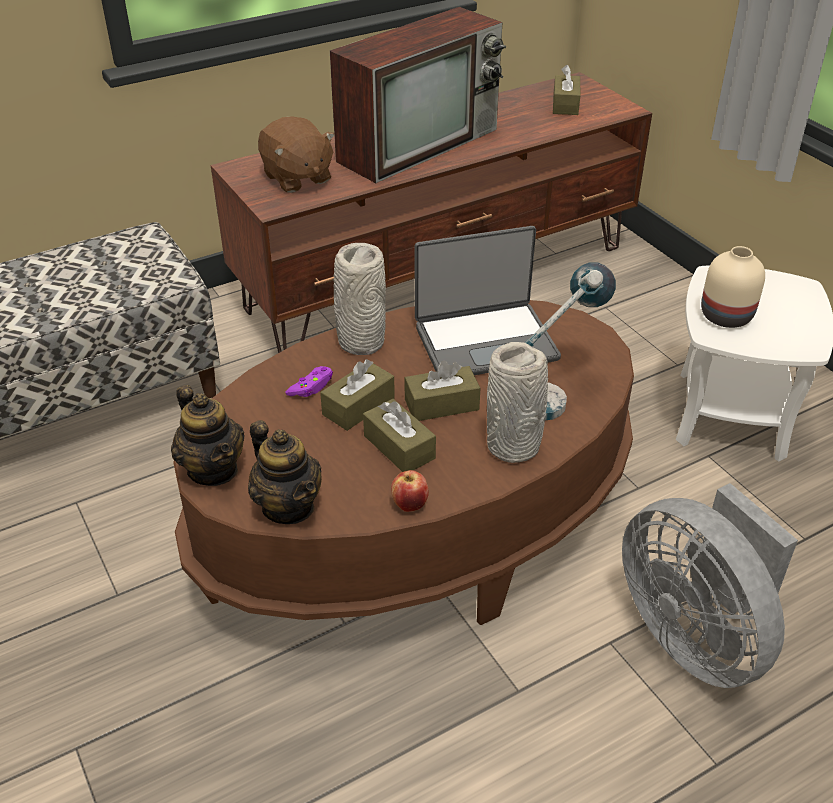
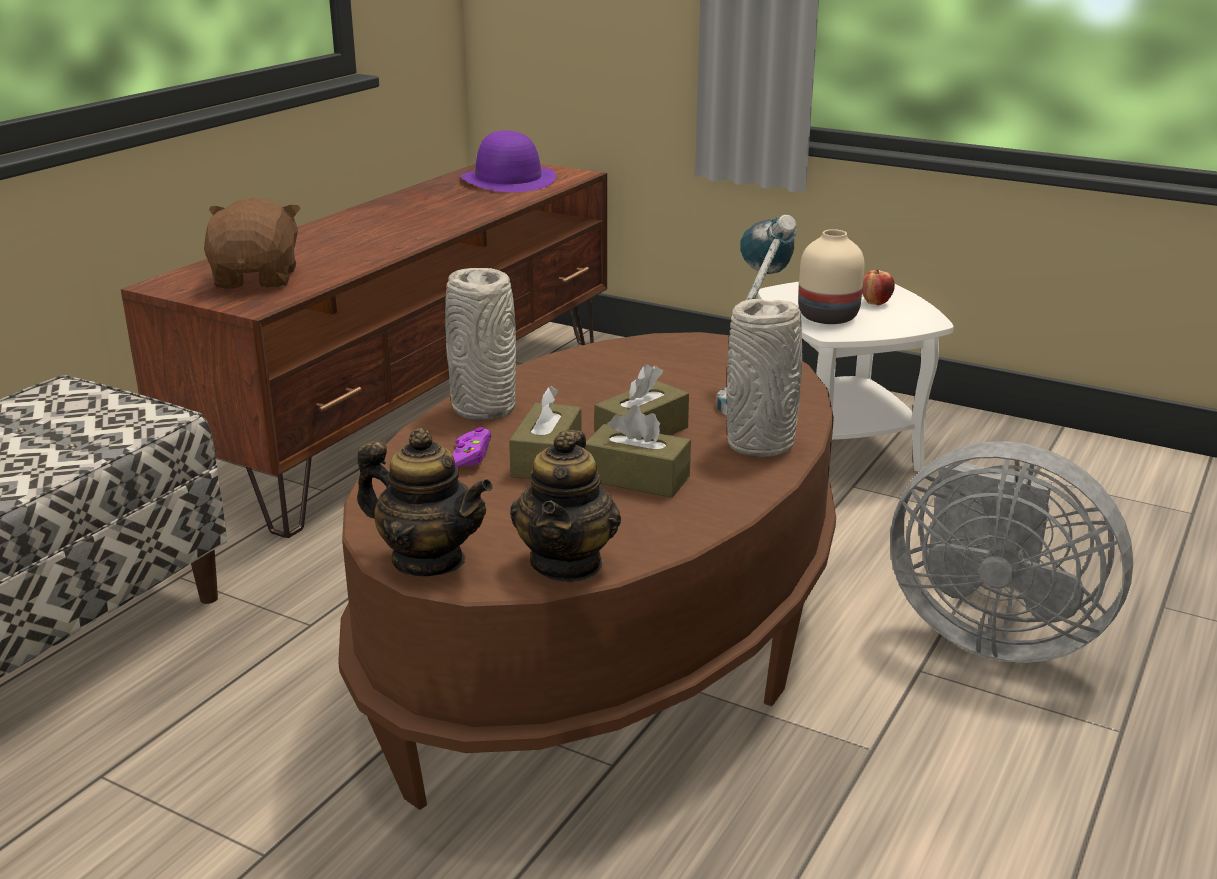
camera: 30 degrees left, 15 degrees down
teapot [248,420,322,524] -> teapot turned 75 degrees clockwise [510,430,621,582]
brown plush toy [258,116,335,193] -> brown plush toy turned 120 degrees counterclockwise [204,197,301,288]
television [330,7,506,183] -> none
apple [391,470,429,512] -> apple moved to [862,269,895,305]
laptop [415,226,561,375] -> none
brown tissue box [553,65,580,115] -> purple hat [461,130,556,192]

